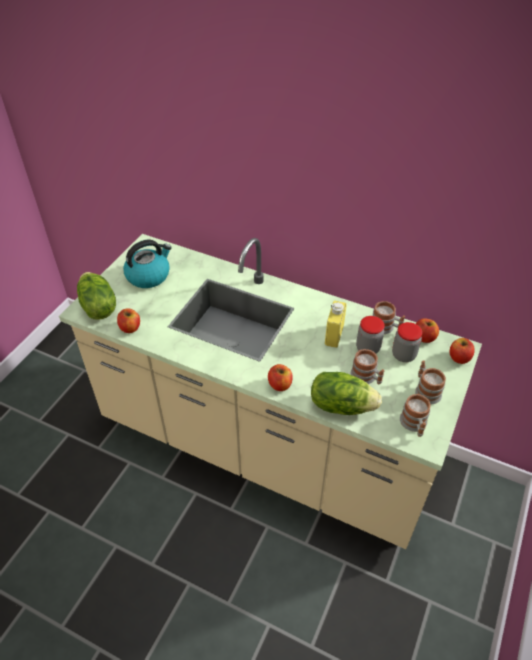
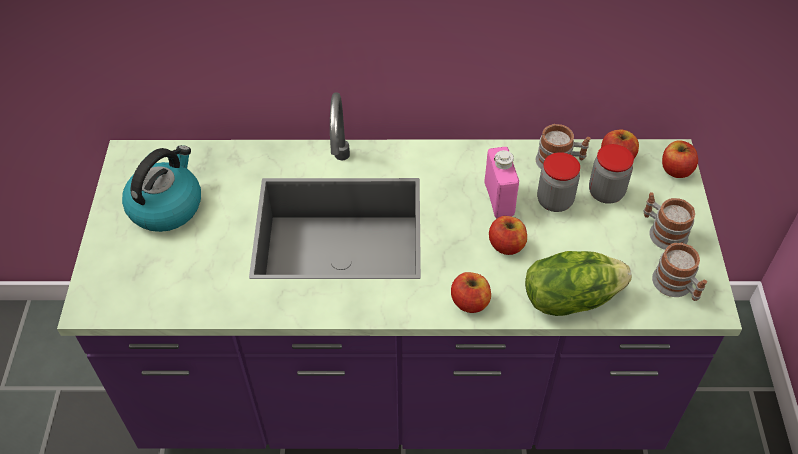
camera: 25 degrees left, 5 degrees up
beige counter [59,234,482,549] -> purple counter [57,92,742,449]
lettuce [77,272,116,320] -> none
apple [117,308,140,333] -> apple moved to [489,216,527,255]
yellow bottle [325,301,347,348] -> pink bottle [484,147,519,218]
mug [350,349,384,385] -> none

